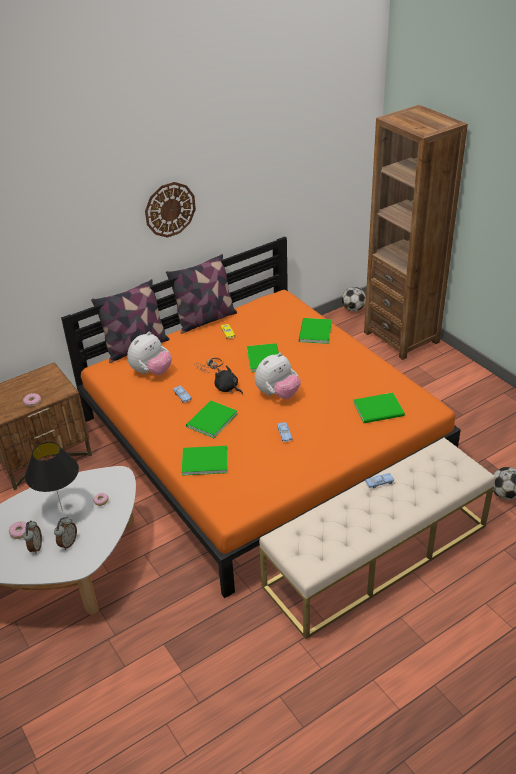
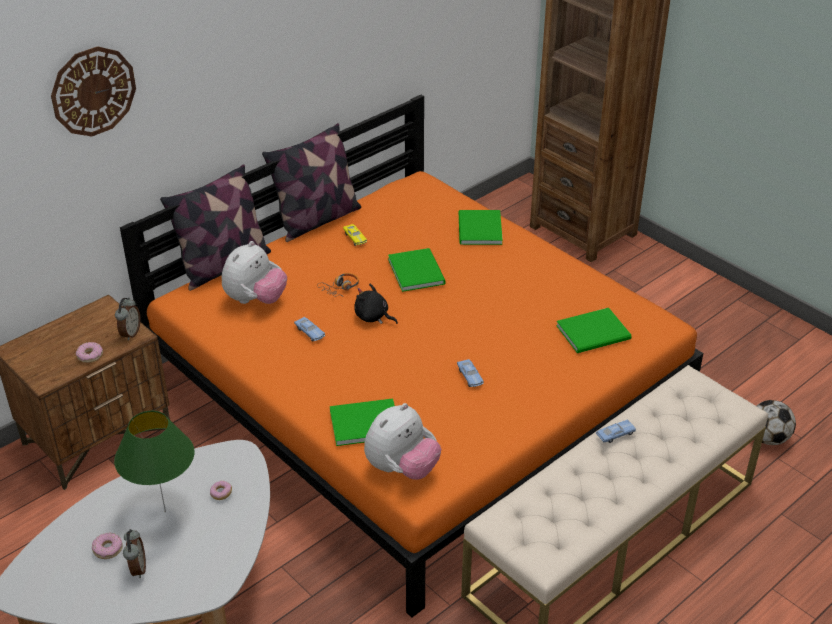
camera: 10 degrees left, 0 degrees up
black table lamp [25,442,79,511] -> green table lamp [114,411,194,512]
alarm clock [54,517,77,550] -> alarm clock moved to [115,298,141,341]
wall clock [145,182,196,238] -> wall clock moved to [51,46,136,136]
green book [186,400,237,438] -> none
plush toy [255,353,301,399] -> plush toy moved to [364,403,441,480]
football [342,287,366,312] -> none

